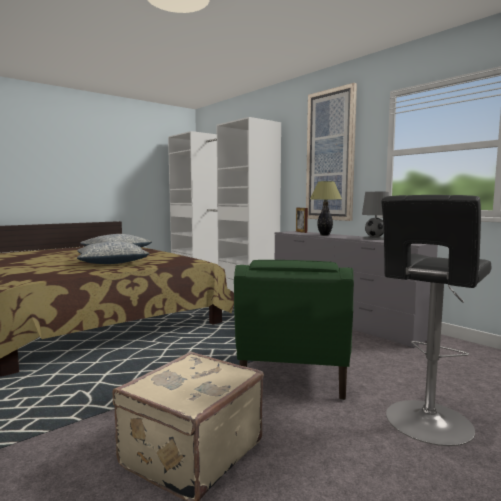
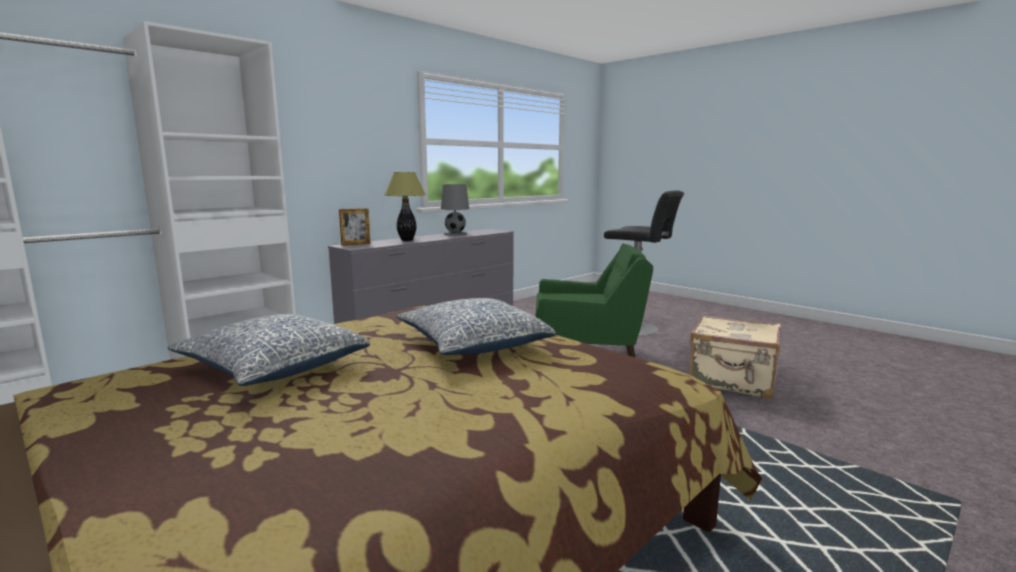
camera: 95 degrees left, 5 degrees up
picture [306,83,357,221] -> none

